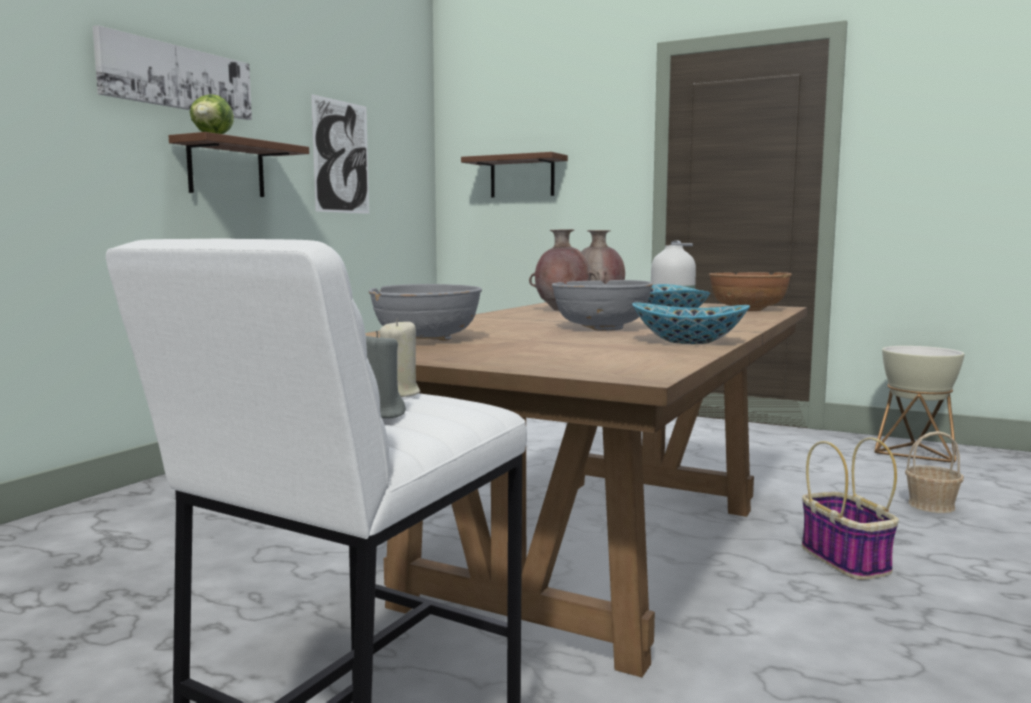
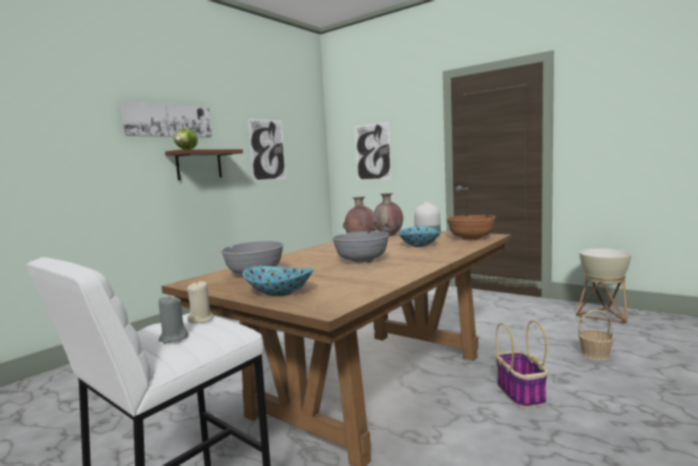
camera: 10 degrees right, 0 degrees up
brown shelf [461,152,568,197] -> picture [355,122,392,181]
bowl [632,302,750,344] -> bowl moved to [242,266,314,296]

